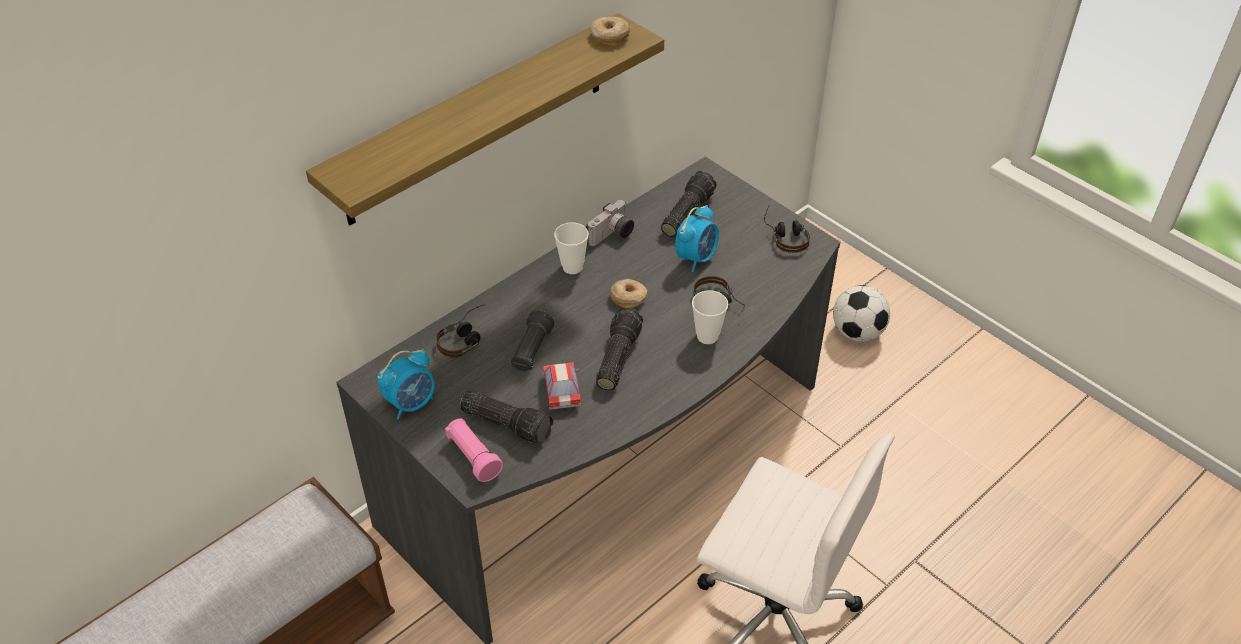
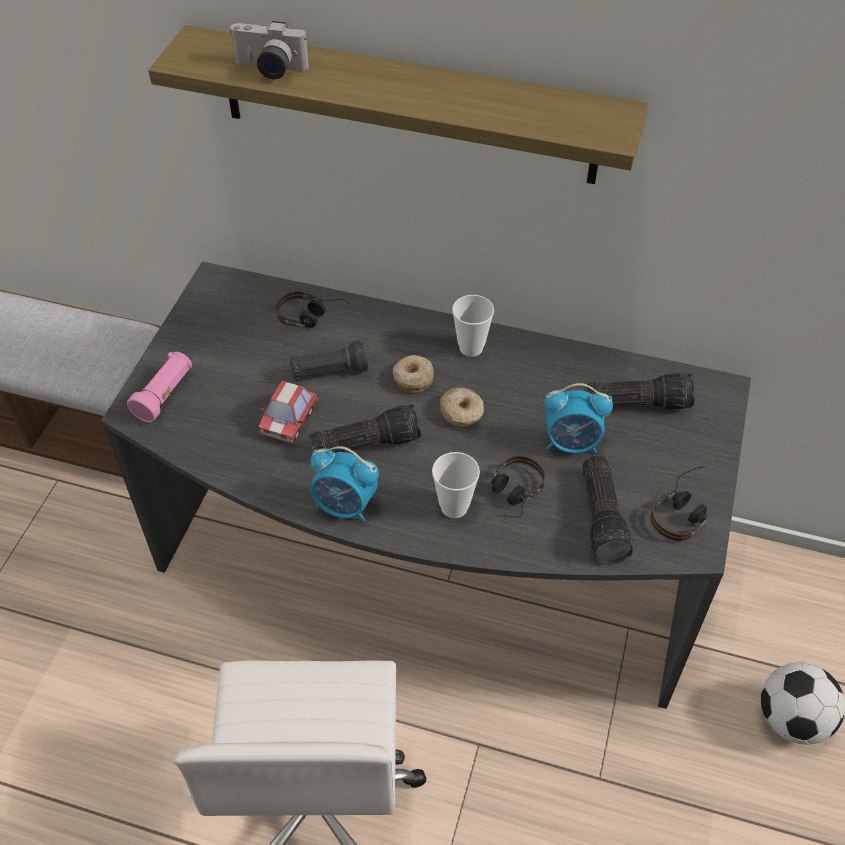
camera: 60 degrees right, 5 degrees up
alarm clock [377,349,435,419] -> alarm clock moved to [310,446,379,521]
flashlight [460,391,553,444] -> flashlight moved to [583,455,633,564]
toy car [540,362,581,410] -> toy car turned 150 degrees clockwise [259,381,317,443]
camera [586,200,634,246] -> camera moved to [229,21,309,79]
donut [590,17,630,45] -> donut moved to [393,355,434,393]

